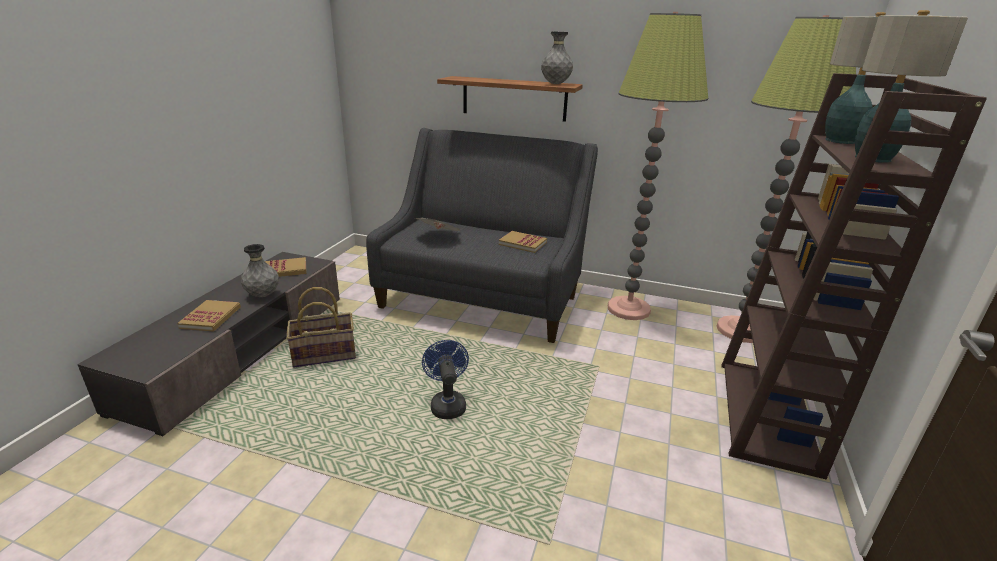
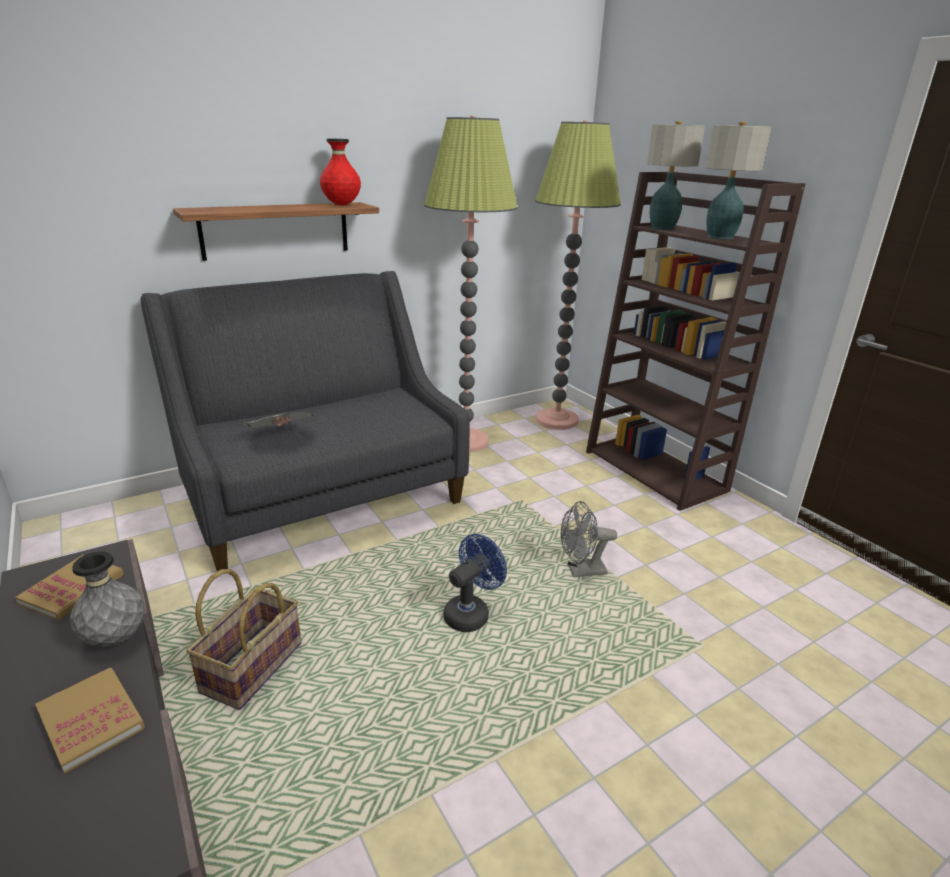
camera: 50 degrees left, 0 degrees up
blue fan [422,340,469,419] -> blue fan turned 105 degrees clockwise [443,534,507,632]
book [499,231,547,253] -> none
grey vase [541,31,573,84] -> red vase [320,139,361,205]
none -> grey fan [561,501,617,577]

